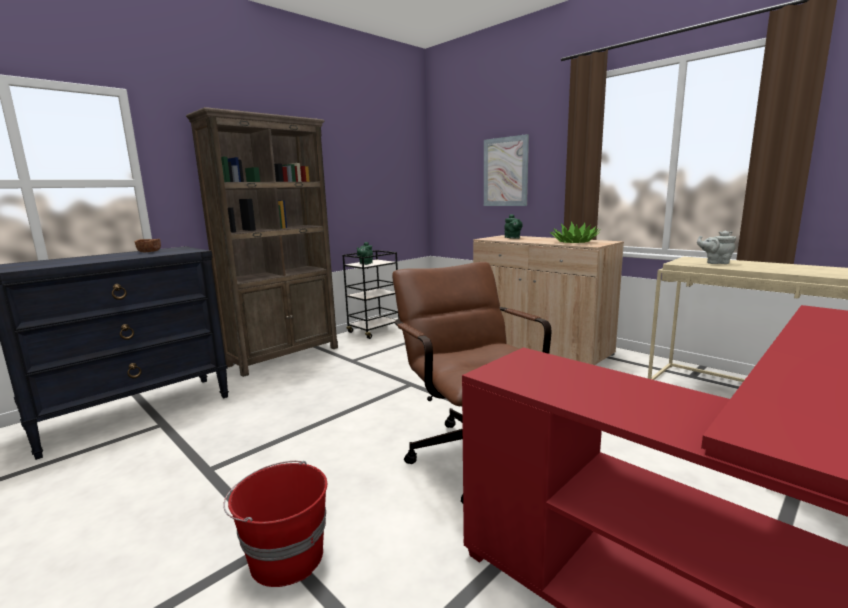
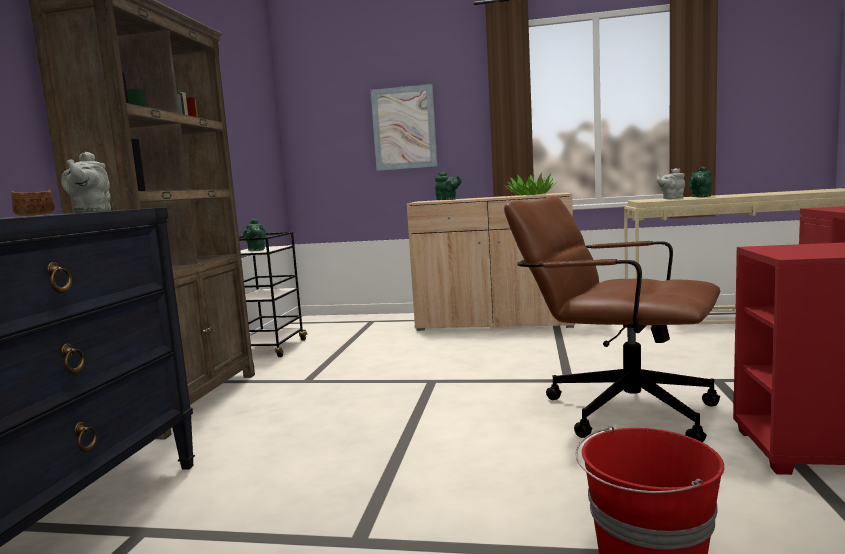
camera: 35 degrees left, 5 degrees down
none -> grey teapot [61,152,111,211]
none -> green teapot [688,167,712,197]

